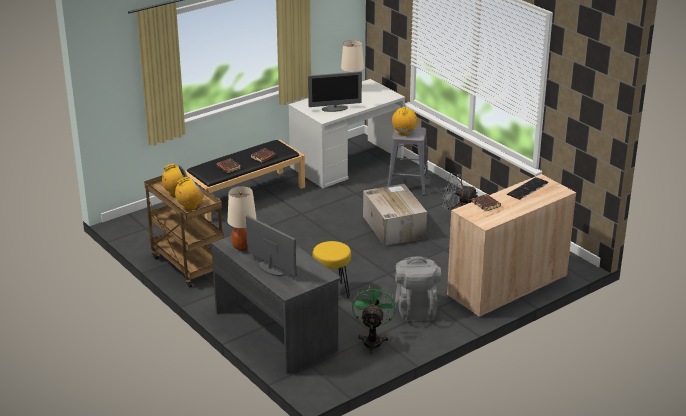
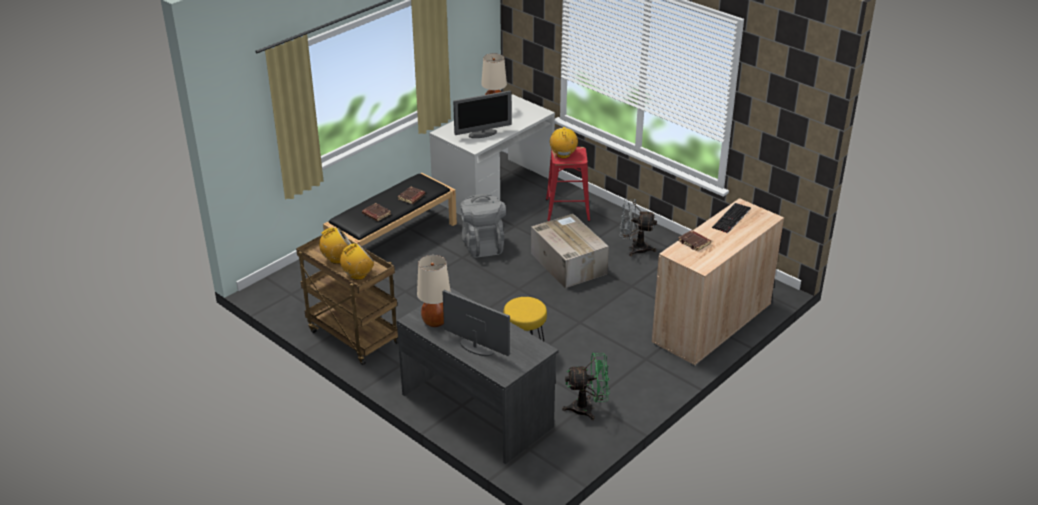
camera: 10 degrees left, 5 degrees up
green fan [352,285,396,354] -> green fan turned 90 degrees clockwise [562,353,610,420]
grey stool [387,127,429,196] -> red stool [546,147,590,221]
grey backpack [395,256,441,321] -> grey backpack moved to [460,194,506,258]

